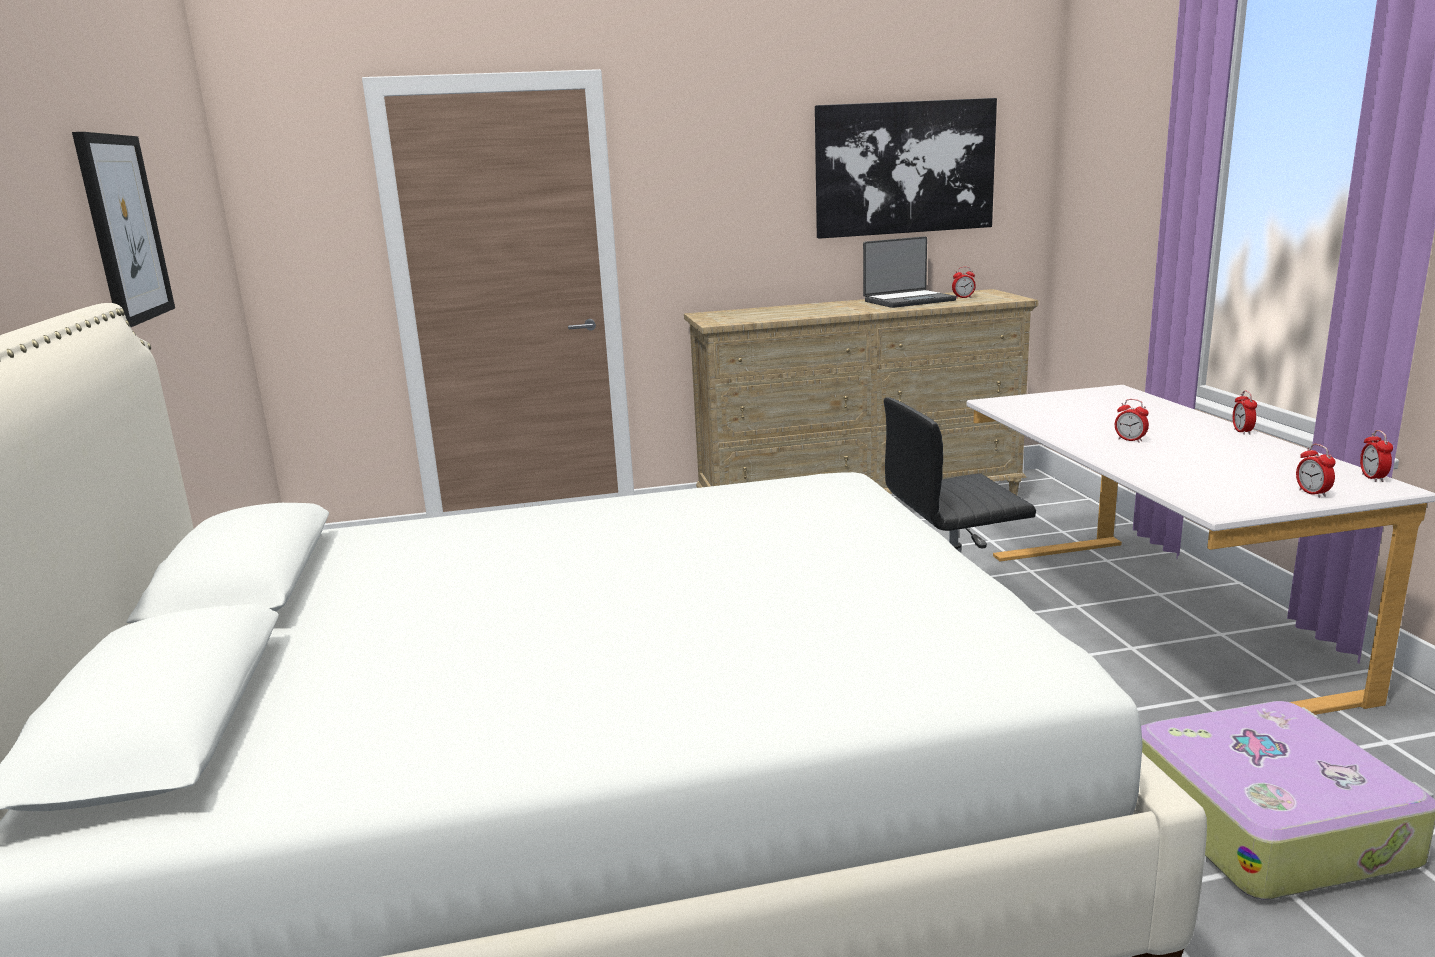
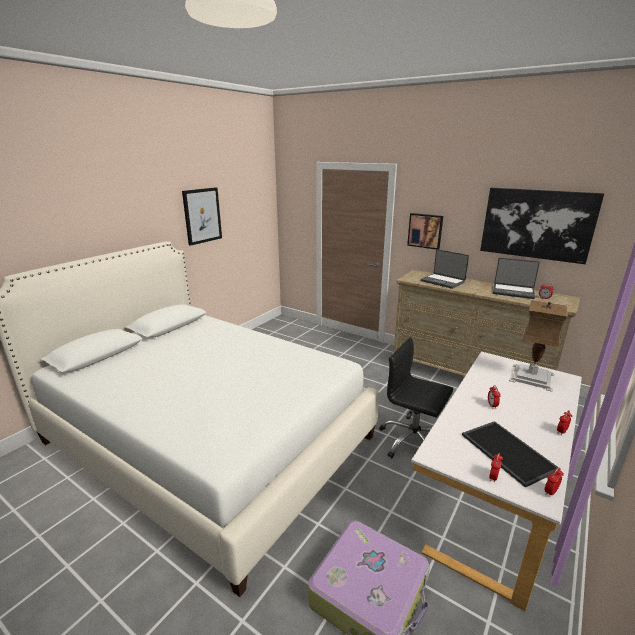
camera: 45 degrees right, 5 degrees up
none -> picture [407,213,443,250]
none -> laptop [421,249,469,289]
none -> tray [462,421,561,487]
none -> table lamp [509,300,568,392]

